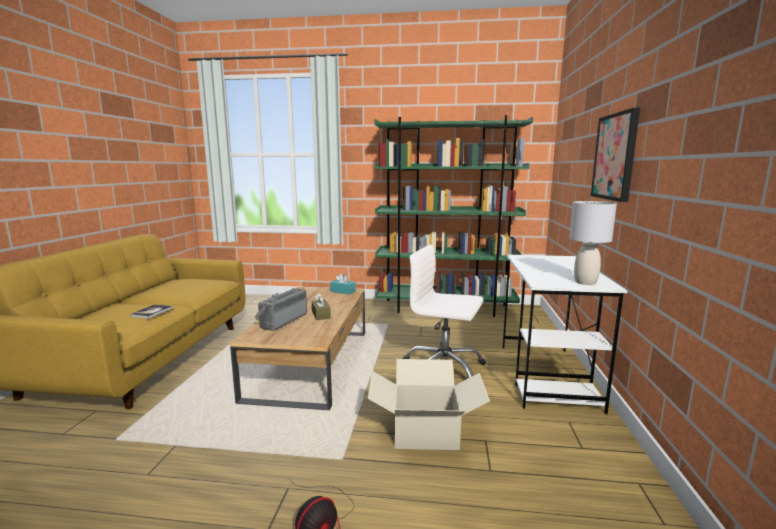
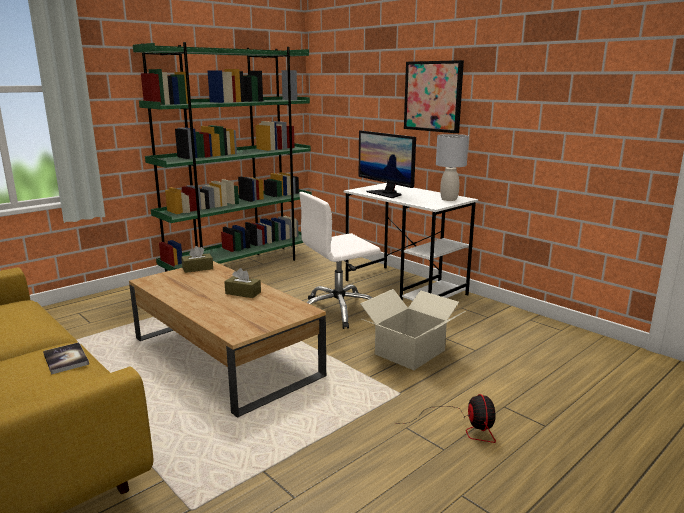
camera: 50 degrees left, 5 degrees up
radio [254,288,307,331] -> none
turquoise tissue box [330,273,356,294] -> brown tissue box [181,246,213,273]
none -> monitor [359,130,416,198]

